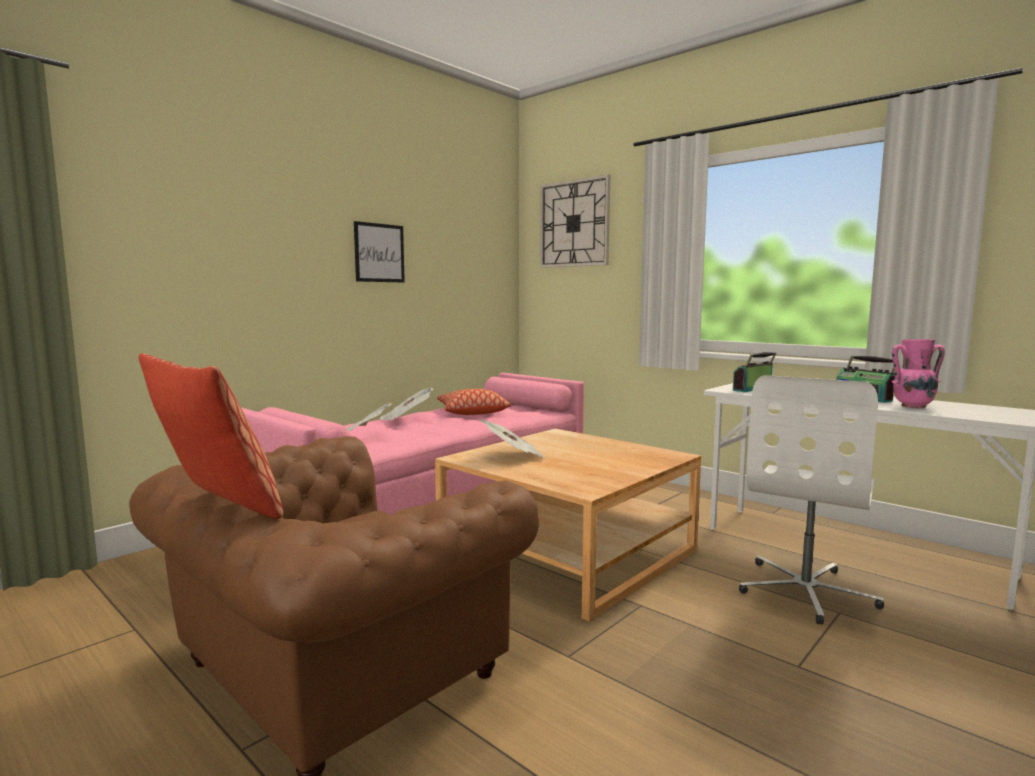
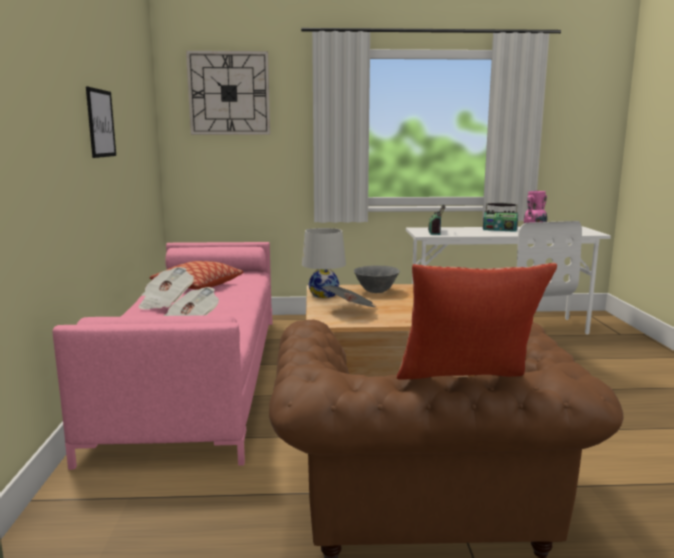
camera: 45 degrees left, 5 degrees up
none -> white table lamp [302,228,346,298]
none -> grey bowl [354,265,400,293]

